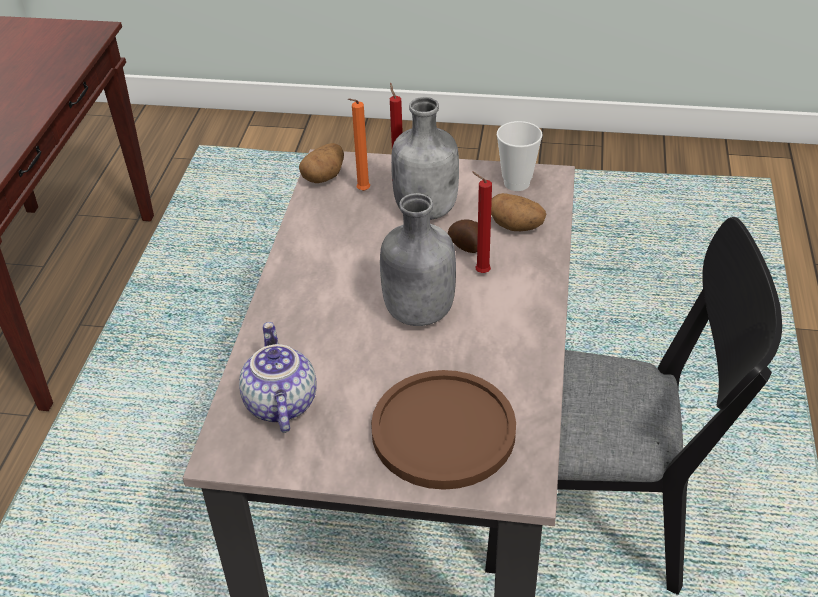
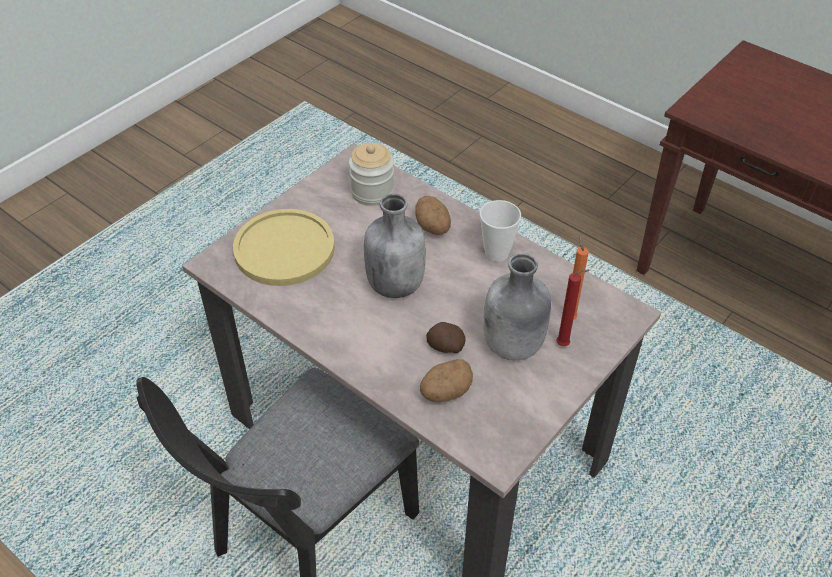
camera: 120 degrees right, 5 degrees up
teapot [239,322,317,433] -> jar [349,143,394,206]
potato [299,143,344,183] -> potato moved to [415,196,451,235]
brown plate [371,370,516,490] -> yellow plate [233,209,335,286]
red candle [472,171,492,273] -> none
cup [497,121,542,191] -> cup moved to [480,200,521,262]

